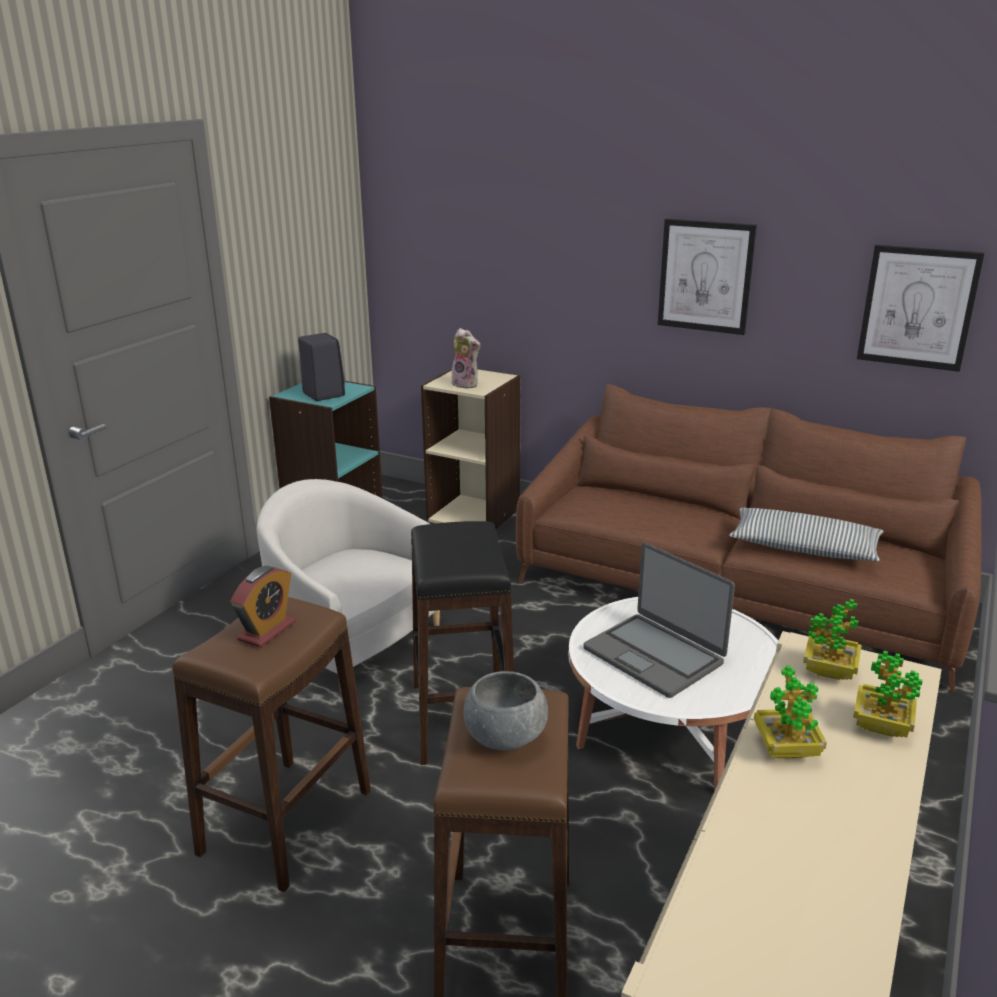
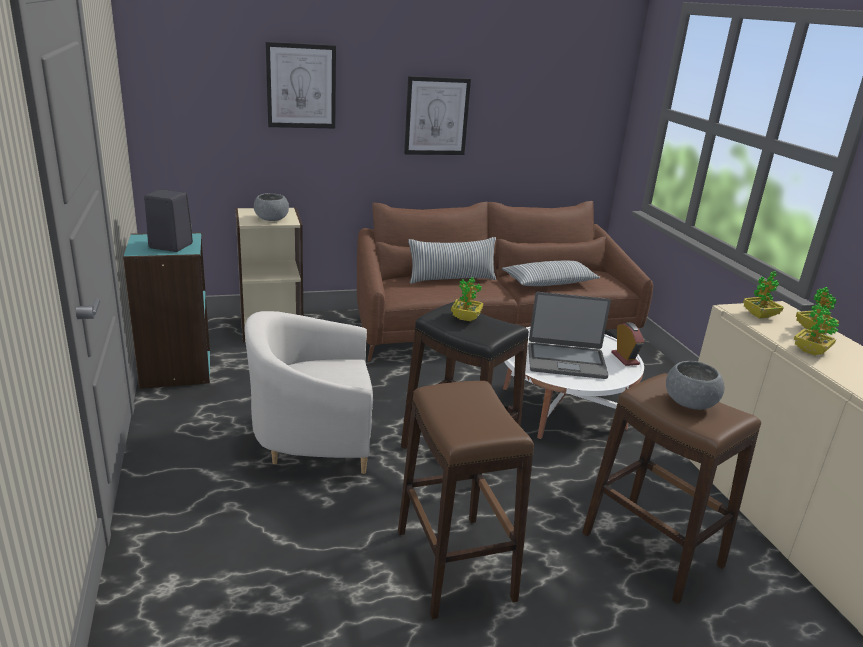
camera: 45 degrees left, 0 degrees up
alarm clock [230,566,296,648] -> alarm clock moved to [611,322,644,366]
plush toy [450,328,480,389] -> grey bowl [254,193,289,221]
picture [857,245,985,372] -> picture moved to [266,42,336,129]
none -> pillow [408,237,496,284]
none -> potted plant [451,277,483,321]

